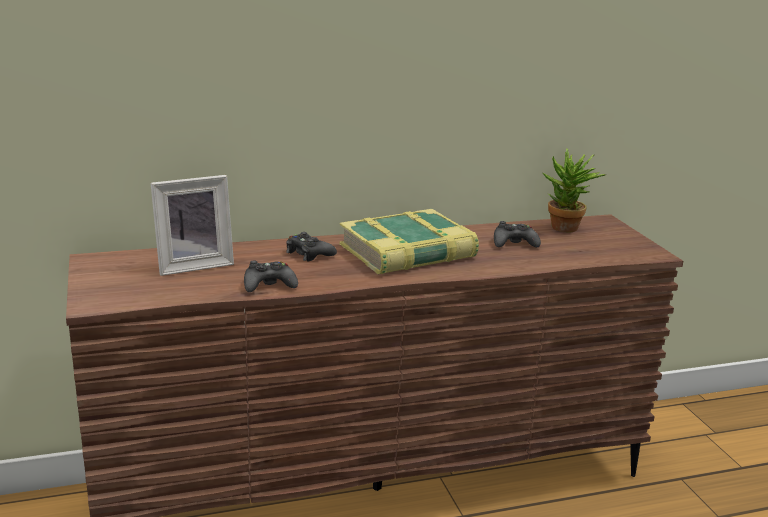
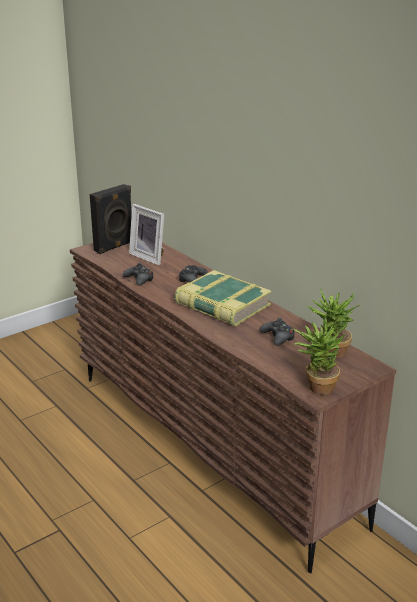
camera: 70 degrees right, 5 degrees up
none -> black speaker [90,184,132,254]
none -> potted plant [294,316,346,395]

